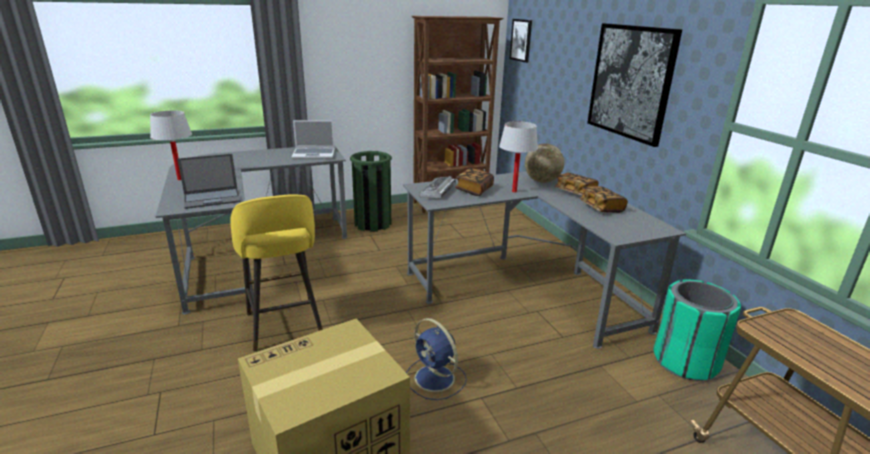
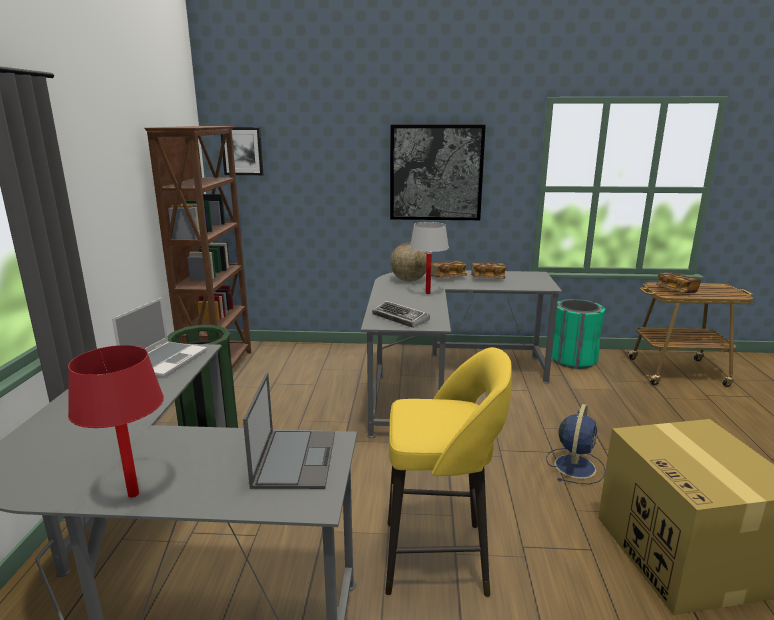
camera: 65 degrees left, 5 degrees down
white table lamp [150,110,192,180] -> red table lamp [68,345,164,498]
blue fan [406,318,467,400] -> blue fan turned 45 degrees counterclockwise [546,404,605,484]
book [455,168,494,196] -> book moved to [655,272,701,293]

